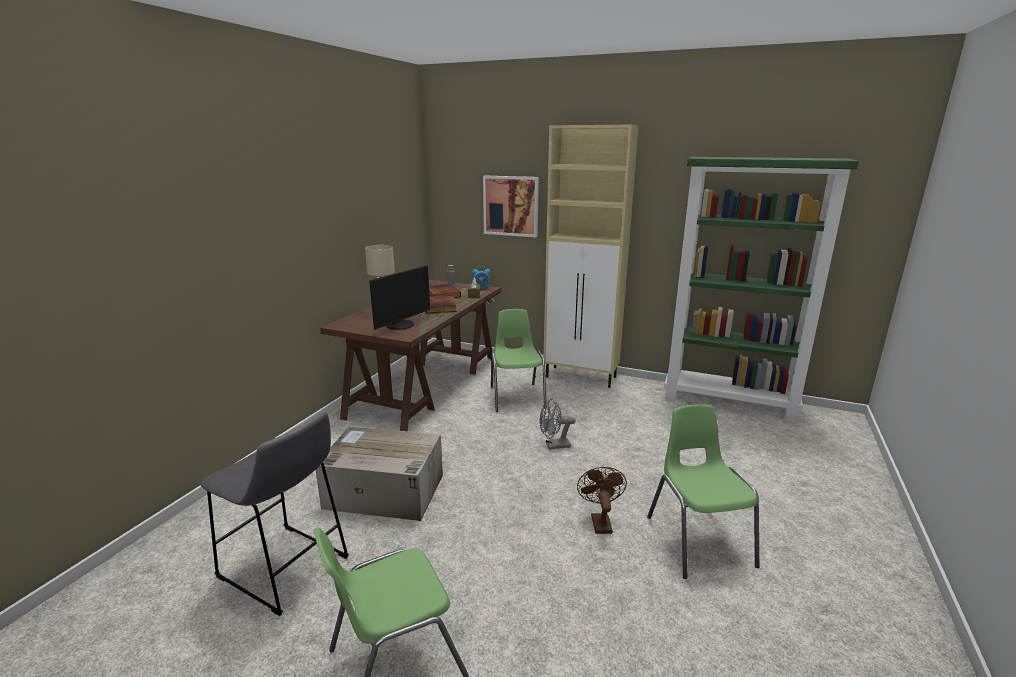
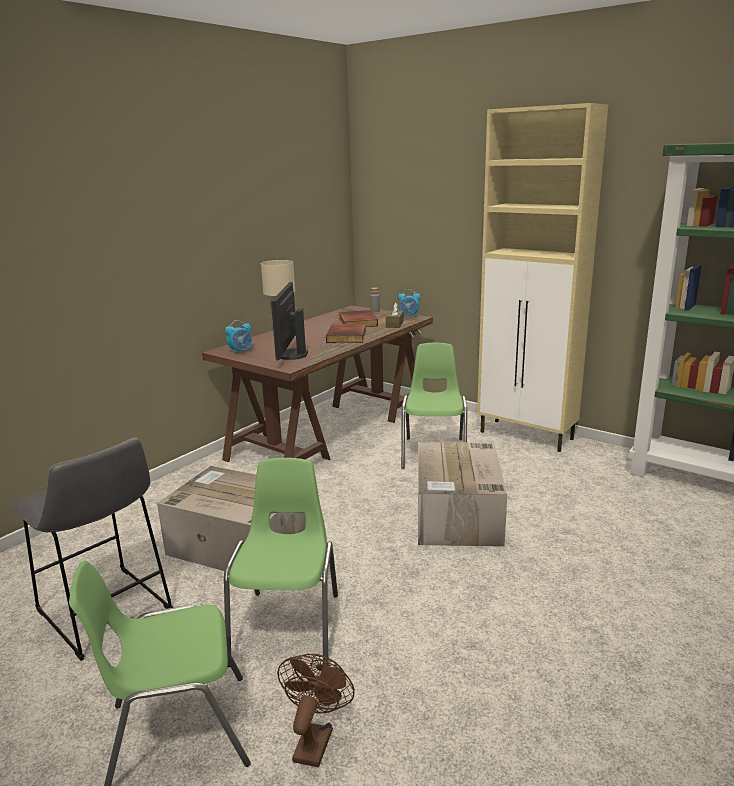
camera: 15 degrees right, 0 degrees up
monitor [369,265,430,330] -> monitor turned 135 degrees clockwise [271,282,308,360]
picture [483,176,539,238] -> none
grey fan [540,399,576,450] -> cardboard box [418,442,507,547]
brown fan [577,467,627,534] -> brown fan moved to [277,654,355,767]
green chair [647,404,759,579] -> green chair moved to [224,458,338,667]
none -> alarm clock [225,320,252,354]

